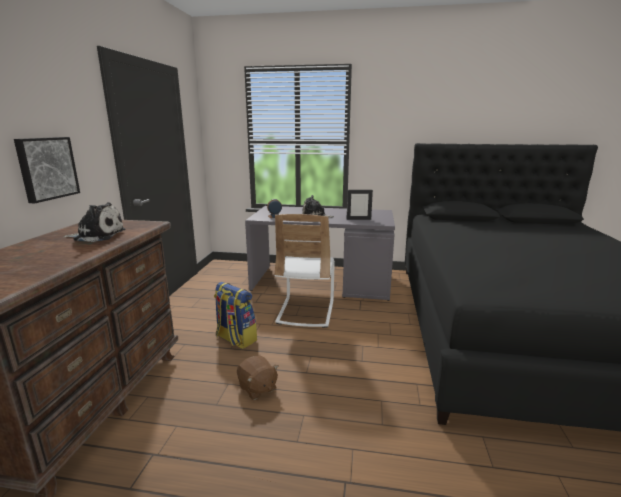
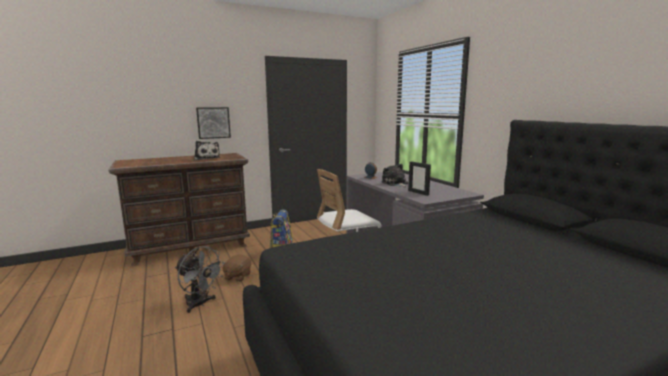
camera: 55 degrees right, 5 degrees down
none -> grey fan [175,246,225,313]

